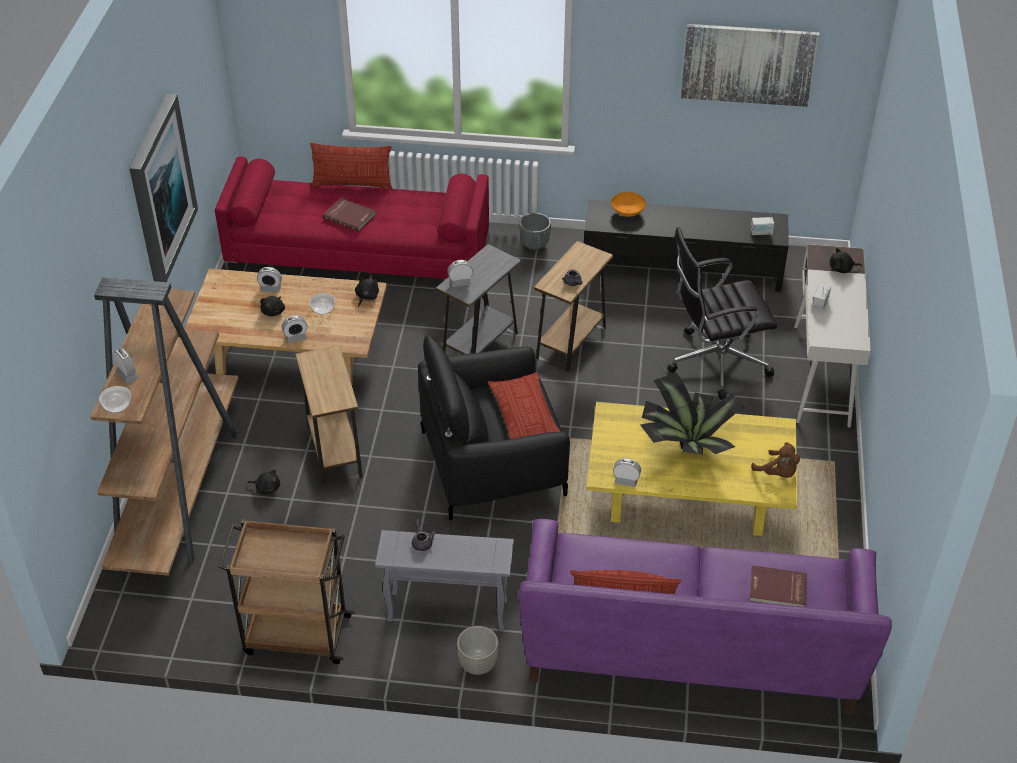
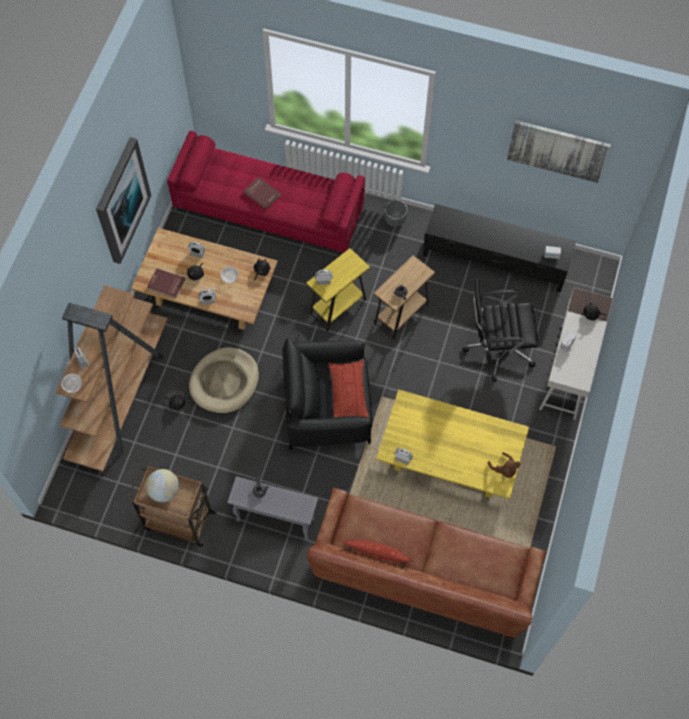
camera: 10 degrees right, 20 degrees up
brown side table [295,345,363,486] -> beige dog bed [189,347,259,413]
pillow [310,143,393,190] -> none
grey side table [436,244,521,354] -> yellow side table [306,248,370,332]
grey planter [457,626,499,675] -> none
purple sofa [519,519,892,715] -> brown sofa [307,488,546,641]
orange bowl [611,192,646,217] -> none
potted plant [640,372,744,455] -> none
red book [749,565,807,607] -> red book moved to [147,268,185,298]
none -> globe [146,469,179,502]

